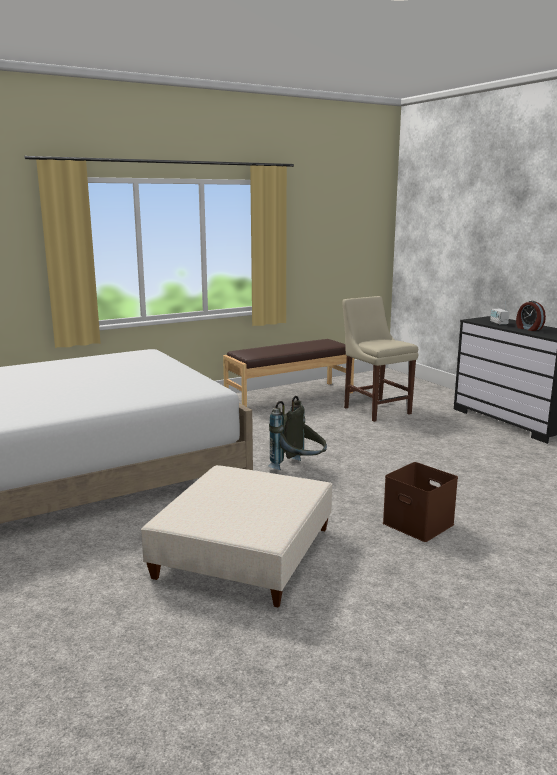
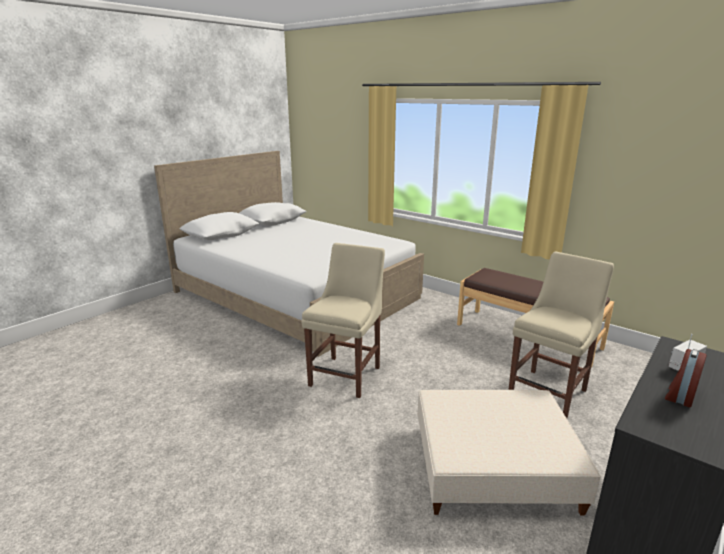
camera: 70 degrees right, 5 degrees up
beige ottoman [141,465,332,608] -> beige ottoman moved to [417,390,601,516]
grey backpack [268,396,327,470] -> beige chair [301,243,385,398]
brown storage box [383,462,458,542] -> none

